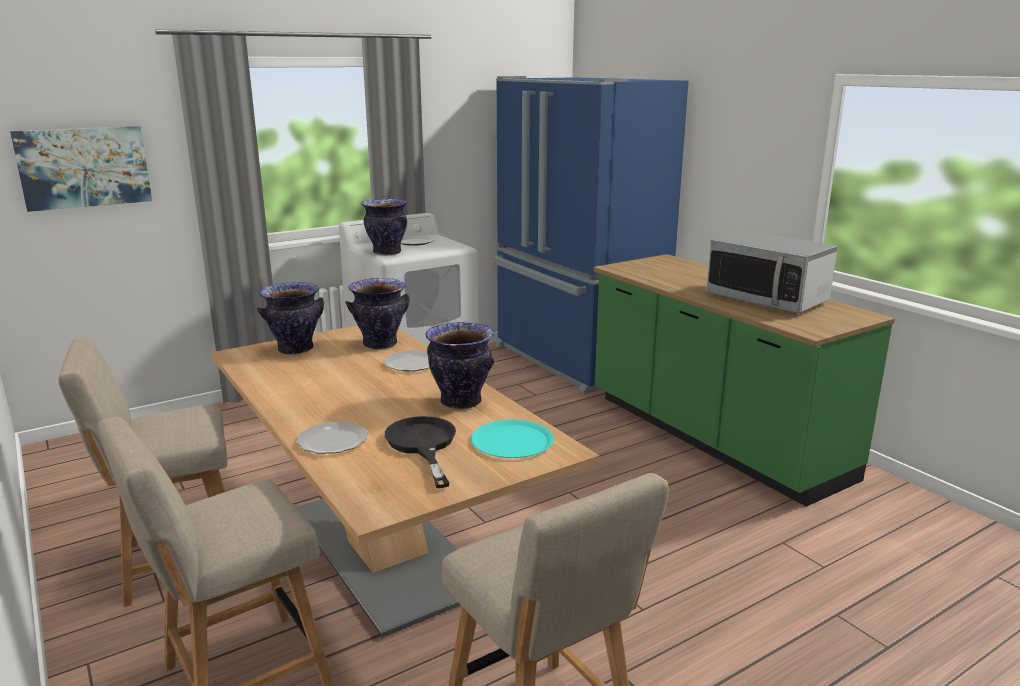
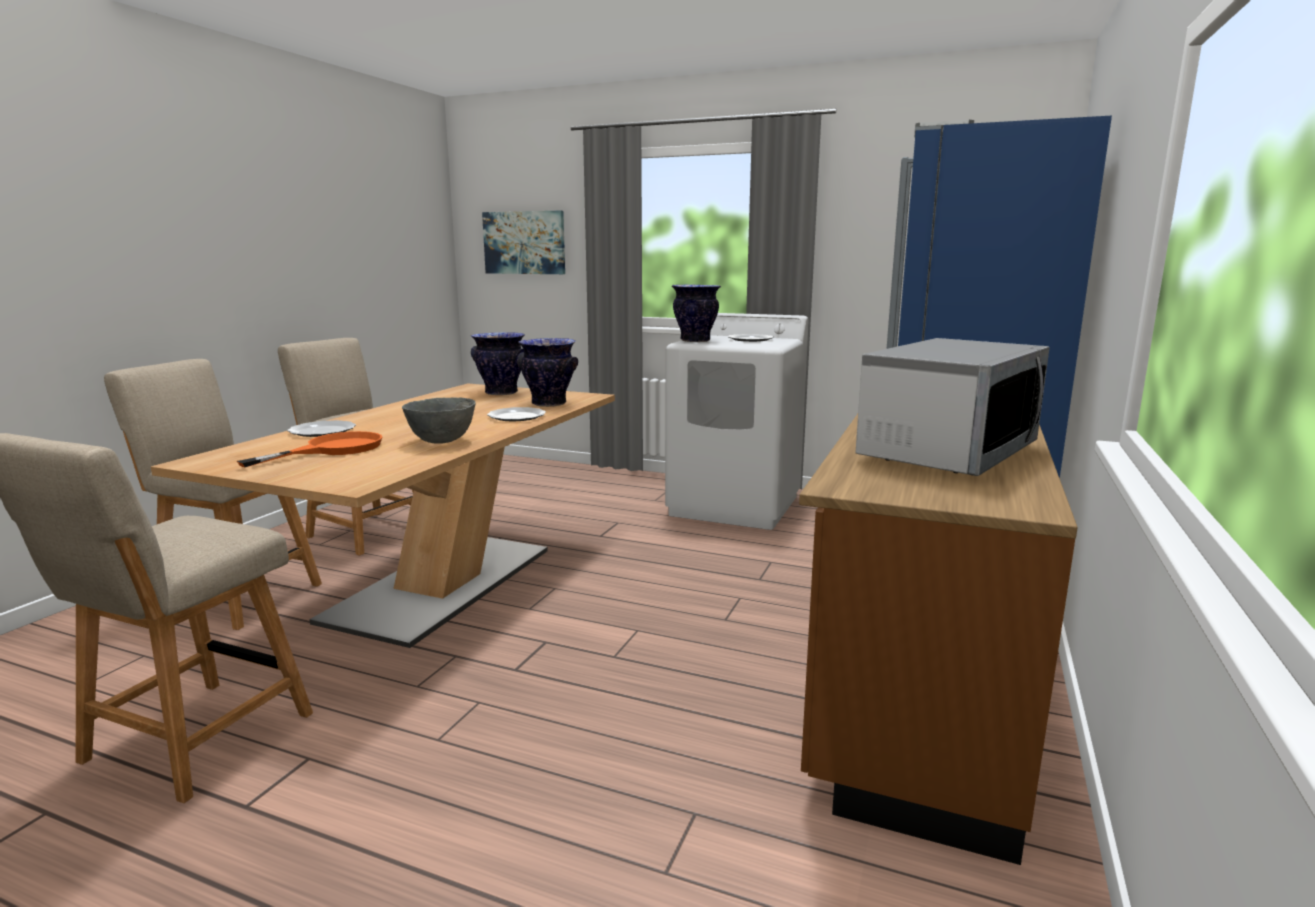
camera: 55 degrees right, 5 degrees down
black frying pan [385,416,456,488] -> orange frying pan [237,431,382,467]
vase [426,322,494,410] -> grey bowl [402,397,476,444]
turquoise plate [471,420,554,458] -> none
green counter [593,254,895,507] -> brown counter [799,414,1078,865]
microwave [706,230,838,313] -> microwave turned 150 degrees counterclockwise [855,338,1050,476]

